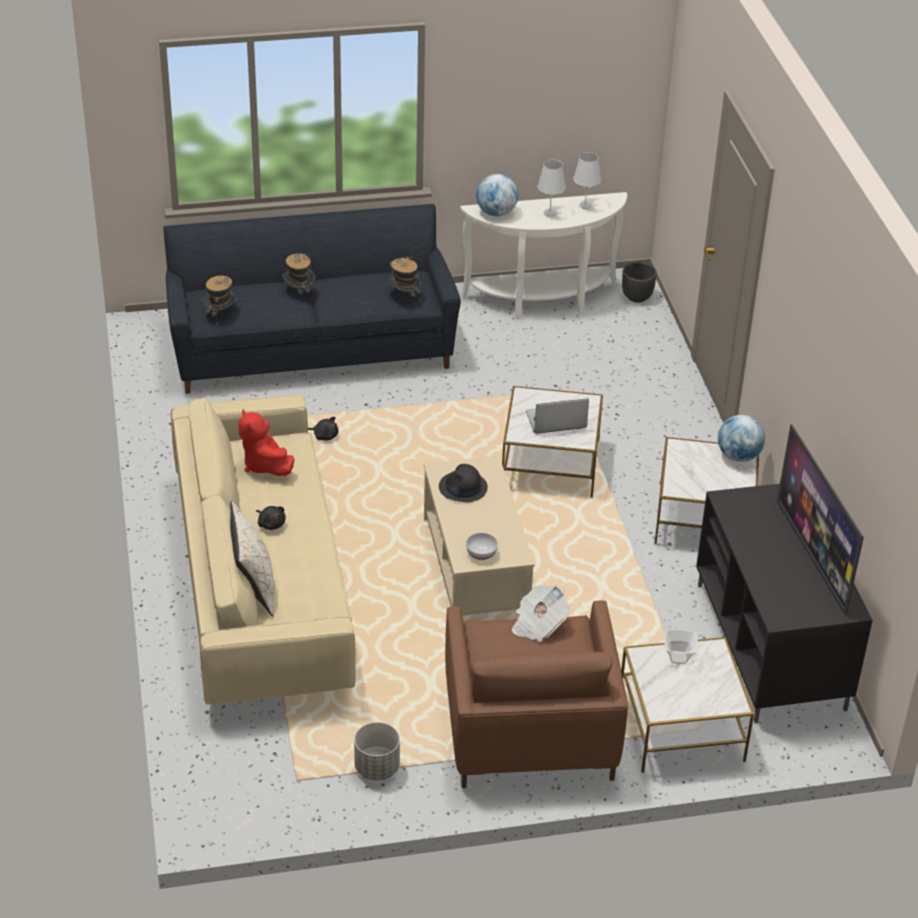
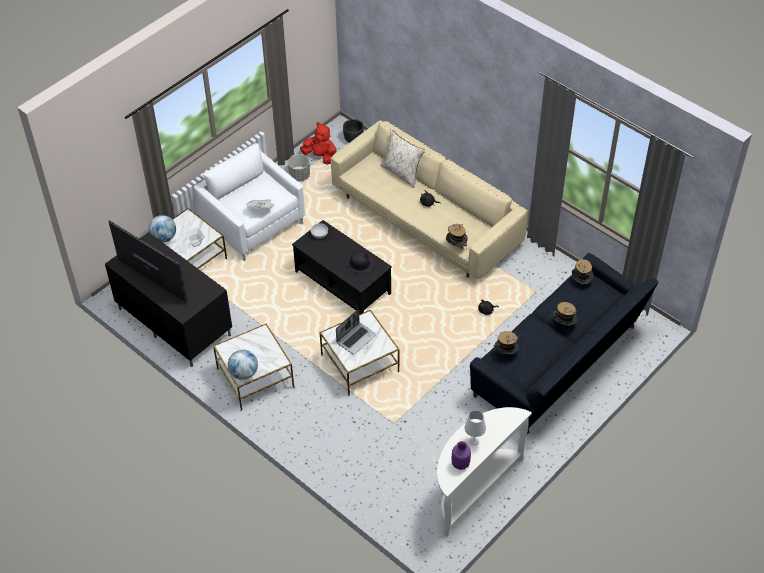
camera: 145 degrees right, 10 degrees up
red plush toy [238,409,294,476] -> red plush toy moved to [300,122,337,164]
beige coffee table [424,456,535,616] -> black coffee table [292,220,392,315]
brown armchair [445,601,628,788] -> white armchair [193,143,305,261]
globe [476,174,518,216] -> globe moved to [148,215,176,243]
white table lamp [573,152,601,209] -> purple vase [452,441,471,470]
black planter [622,262,657,303] -> black planter moved to [343,119,364,143]
none -> hat [446,224,468,249]

